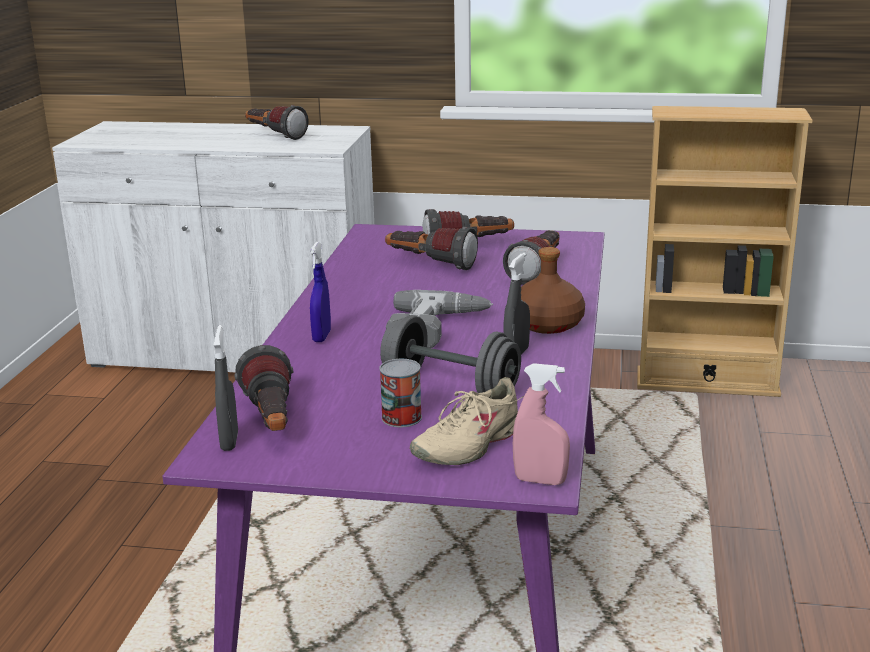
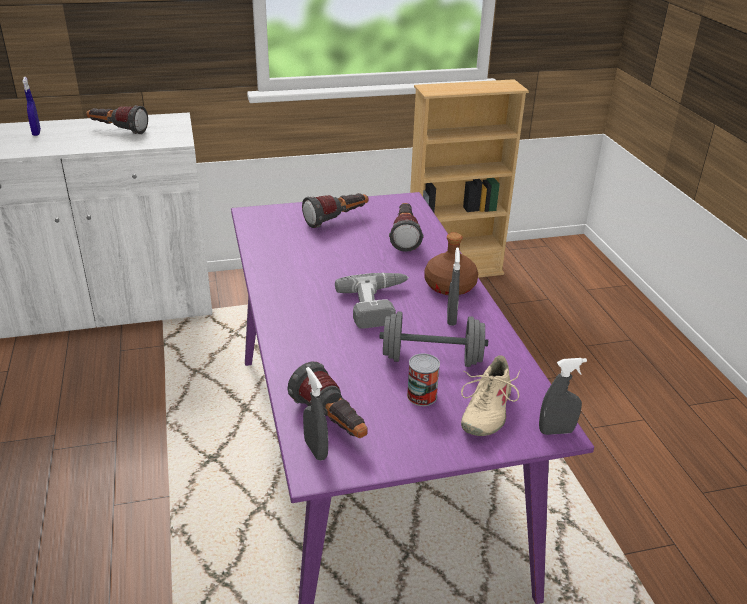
camera: 25 degrees left, 10 degrees up
blue spray bottle [310,242,331,342] -> blue spray bottle moved to [23,77,41,136]
flashlight [385,227,478,270] -> none
pink spray bottle [513,363,570,485] -> grey spray bottle [539,358,587,435]

